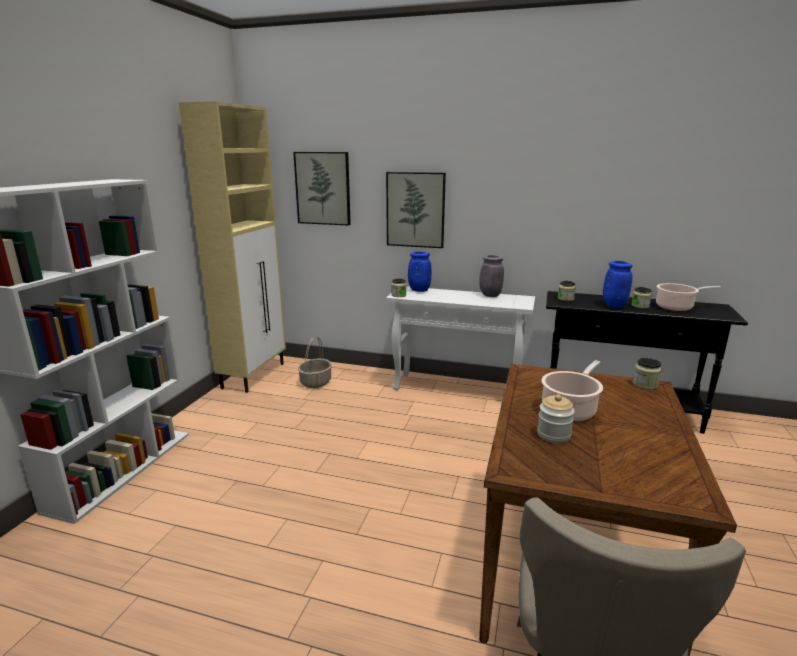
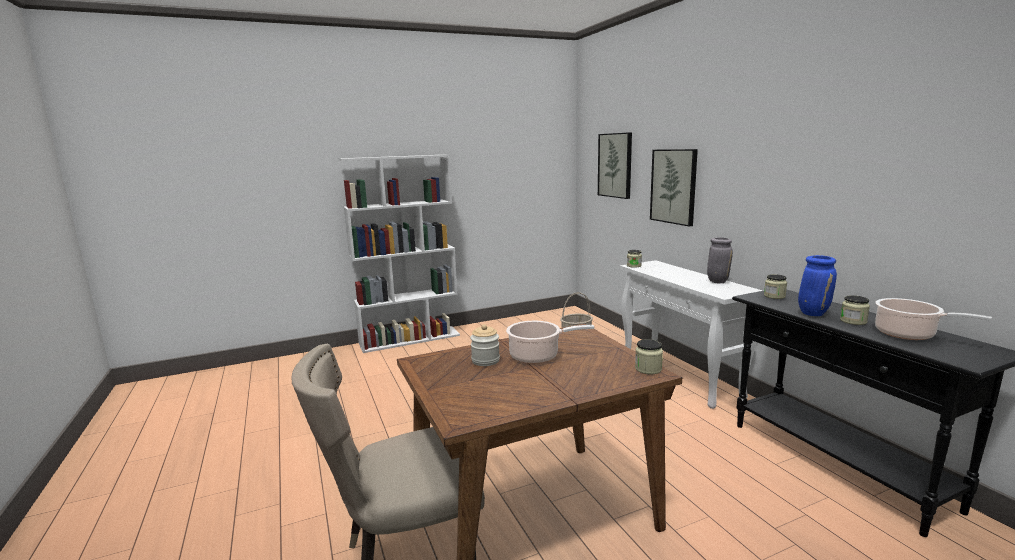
camera: 50 degrees right, 5 degrees down
beige cabinet [179,101,286,393] -> none
blue vase [408,252,431,292] -> none

